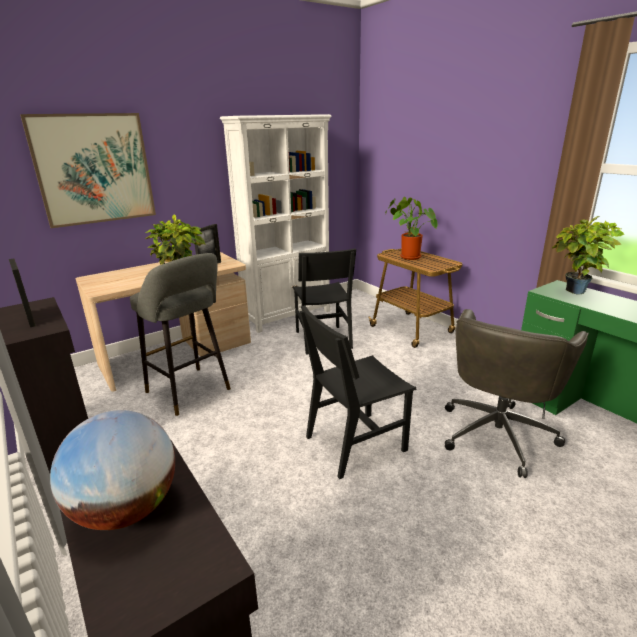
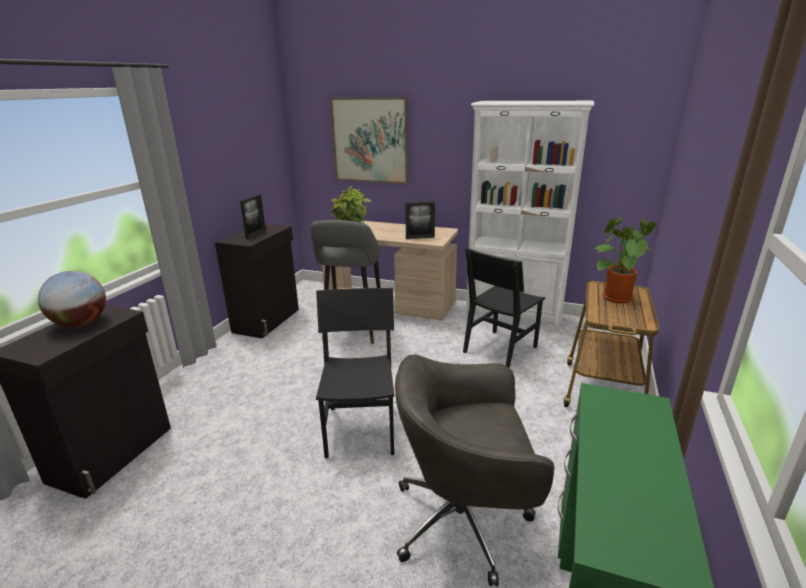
camera: 55 degrees right, 0 degrees up
black chair [299,305,416,479] -> black chair turned 60 degrees clockwise [316,288,394,458]
potted plant [552,216,624,295] -> none

